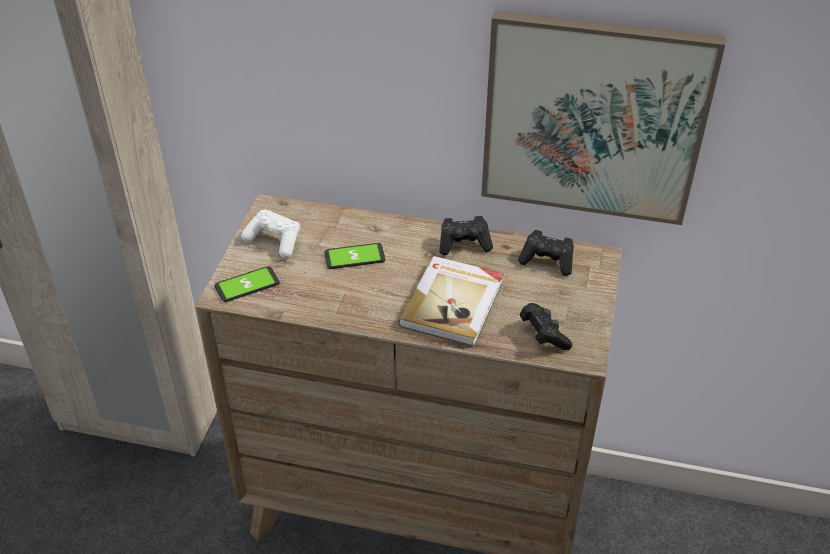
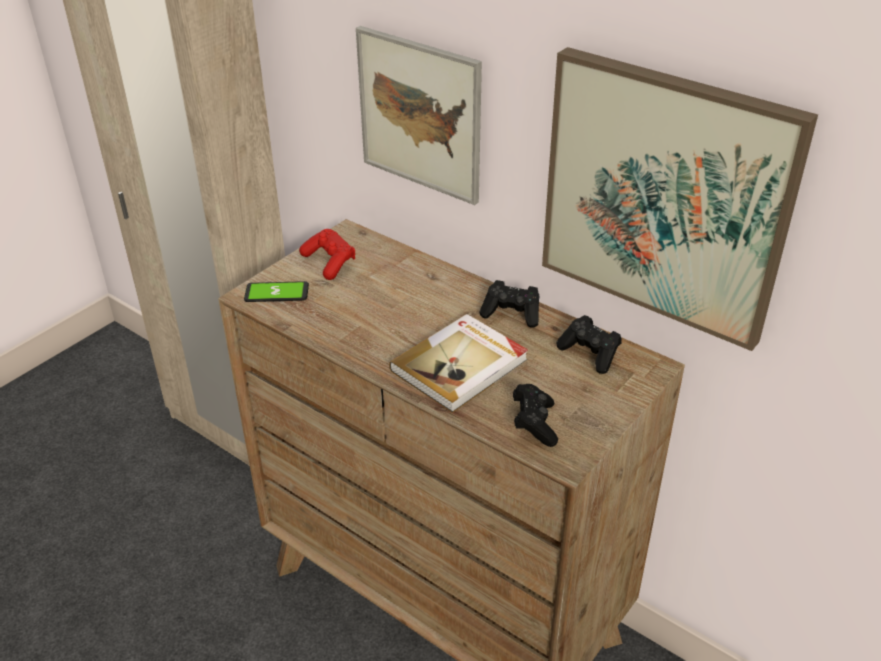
camera: 25 degrees right, 5 degrees down
white game controller [241,210,300,259] -> red game controller [299,229,355,280]
phone [325,243,385,269] -> none
none -> picture [356,26,482,205]

